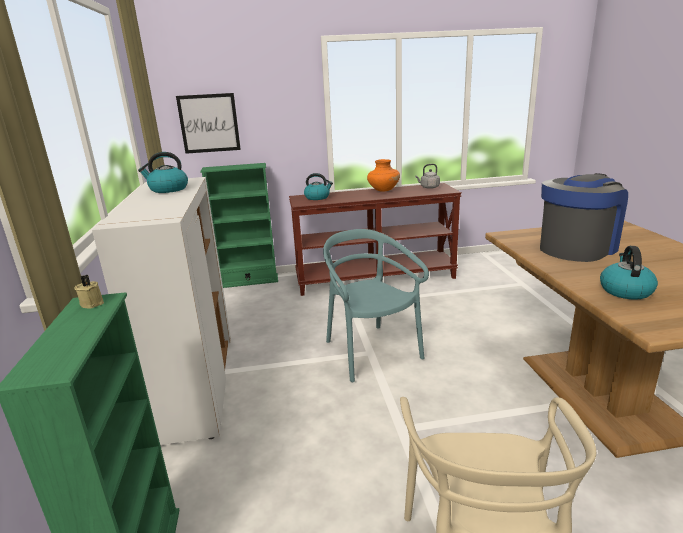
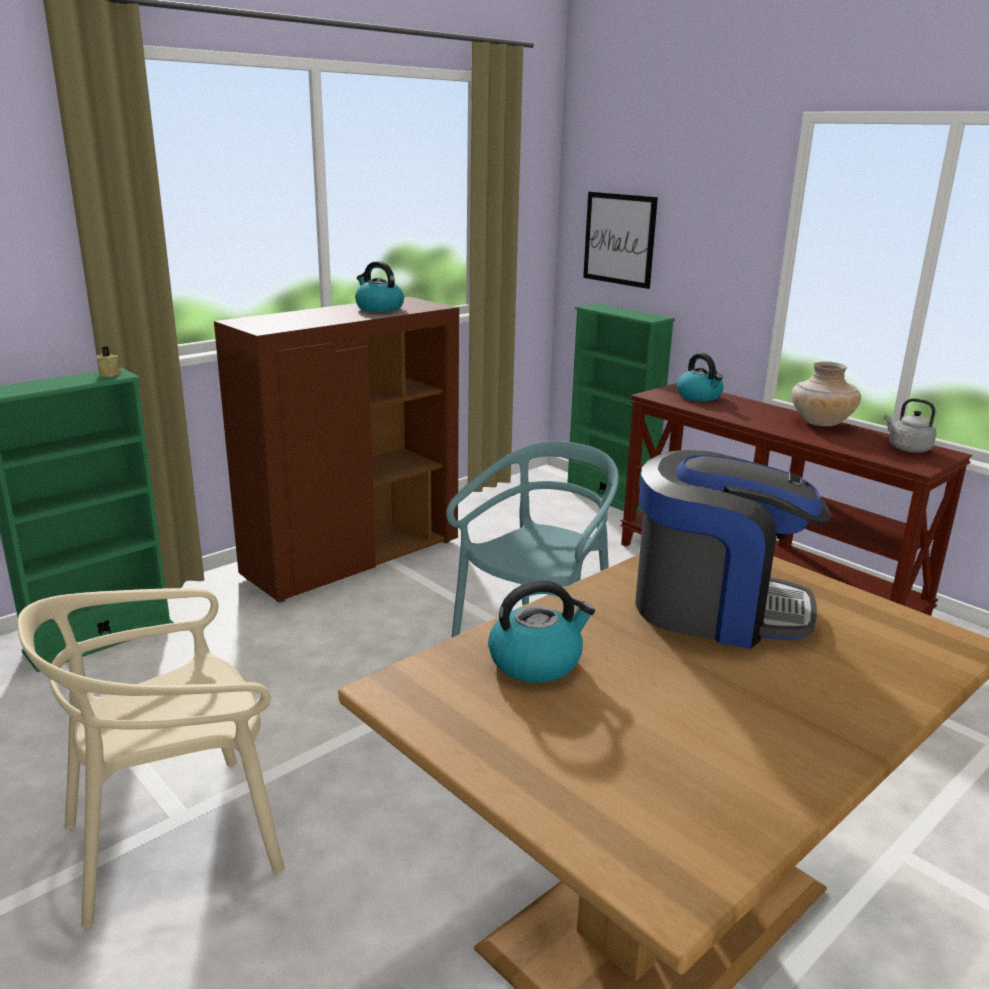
camera: 55 degrees right, 0 degrees up
white cabinet [92,177,231,446] -> brown cabinet [214,297,459,602]
orange vase [367,159,400,192] -> beige vase [791,362,861,426]

